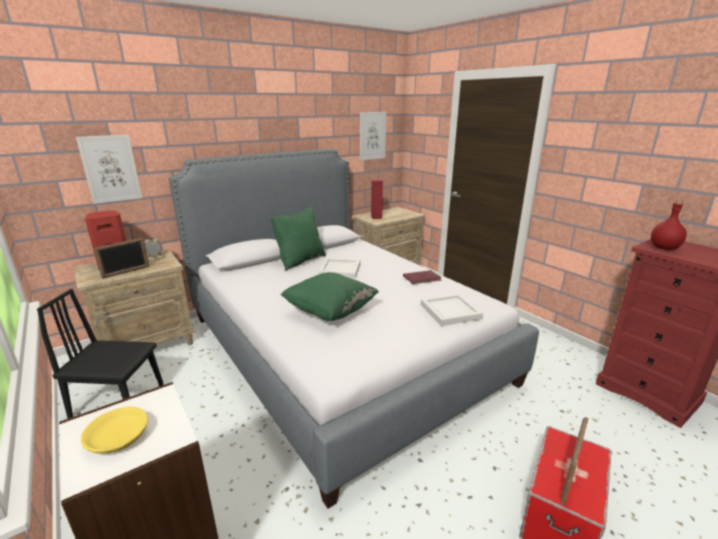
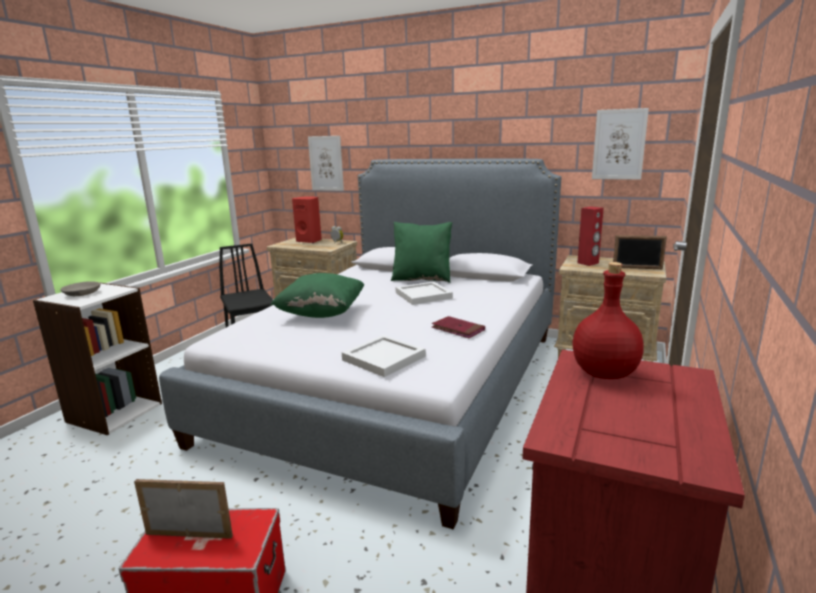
camera: 60 degrees right, 5 degrees down
yellow bowl [81,407,148,454] -> grey bowl [60,281,100,296]
picture frame [94,238,150,279] -> picture frame moved to [613,235,667,269]

